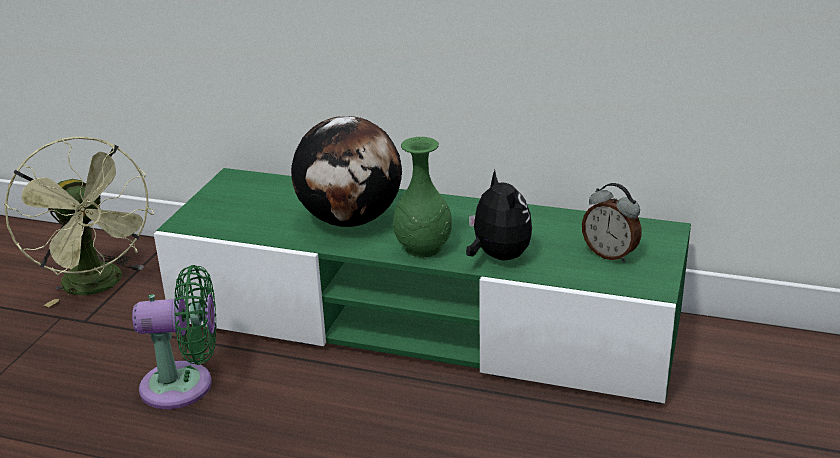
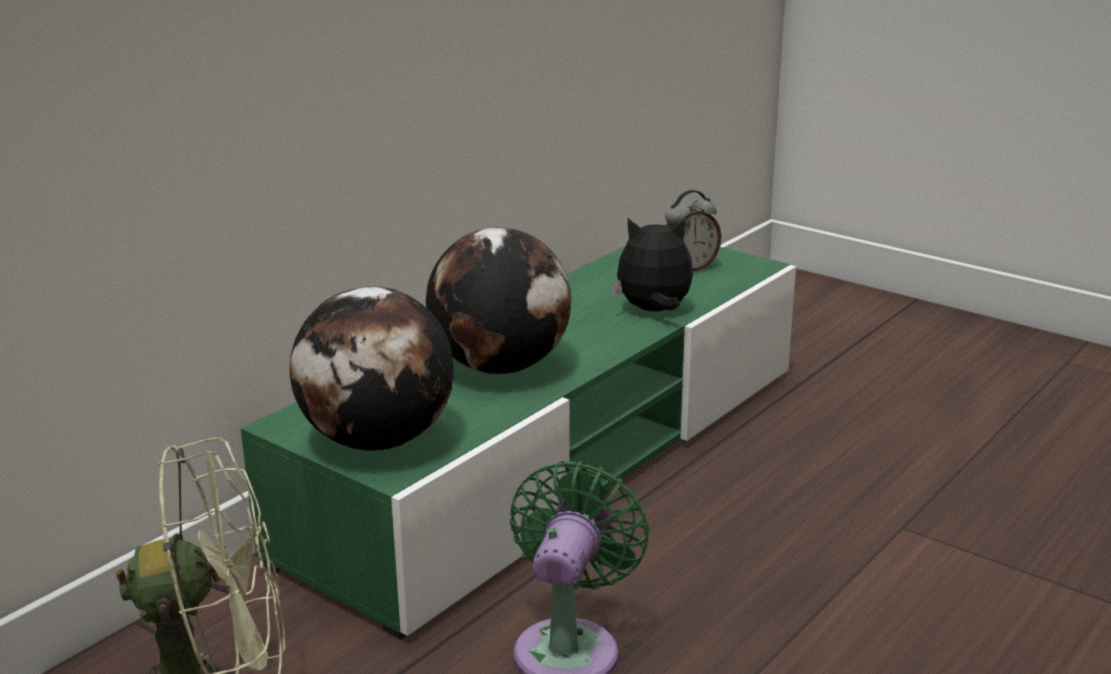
camera: 70 degrees left, 5 degrees down
green vase [393,137,452,258] -> none
none -> globe [290,286,454,451]

